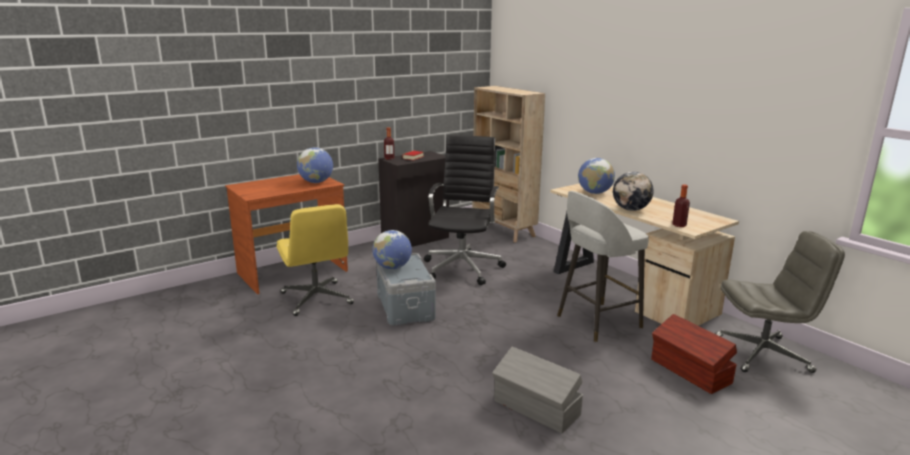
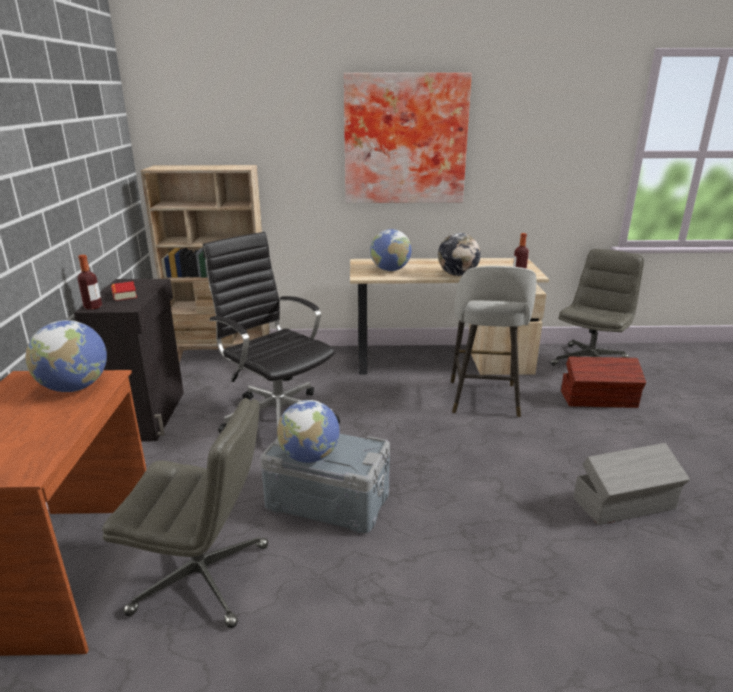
camera: 55 degrees left, 5 degrees up
yellow office chair [276,204,354,316] -> grey office chair [102,398,268,628]
none -> picture [344,73,472,203]

